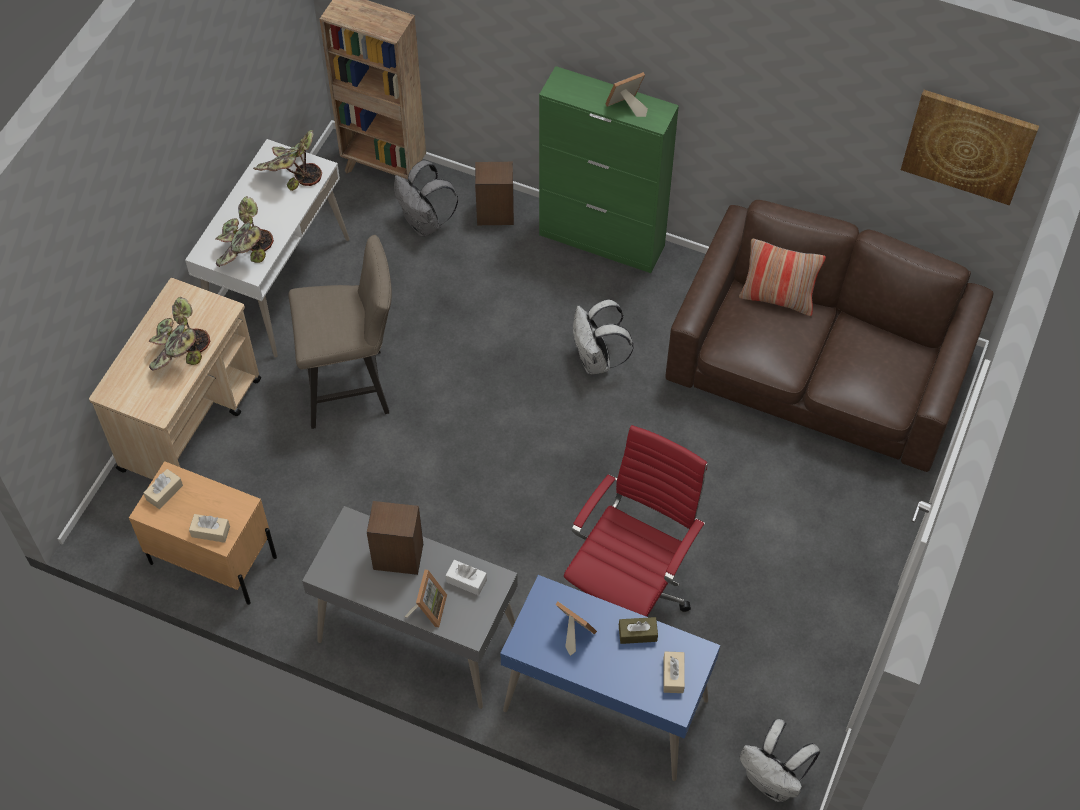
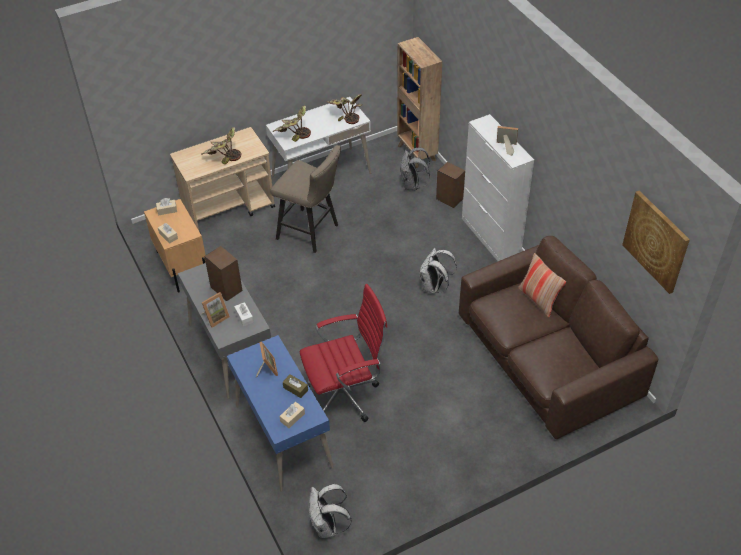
camera: 40 degrees right, 10 degrees down
green cabinet [539,66,679,273] -> white cabinet [462,114,534,261]

